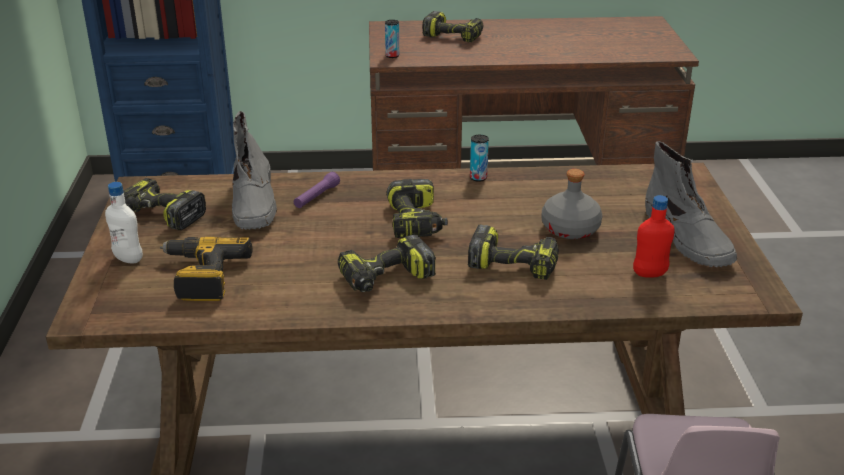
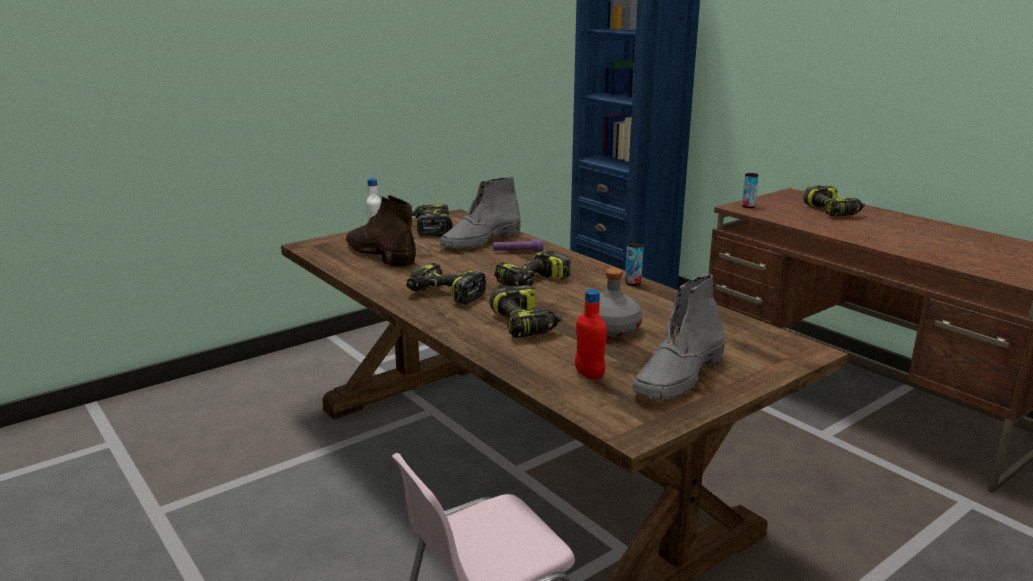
camera: 55 degrees right, 10 degrees down
power drill [160,237,252,301] -> brown boot [346,195,416,268]

